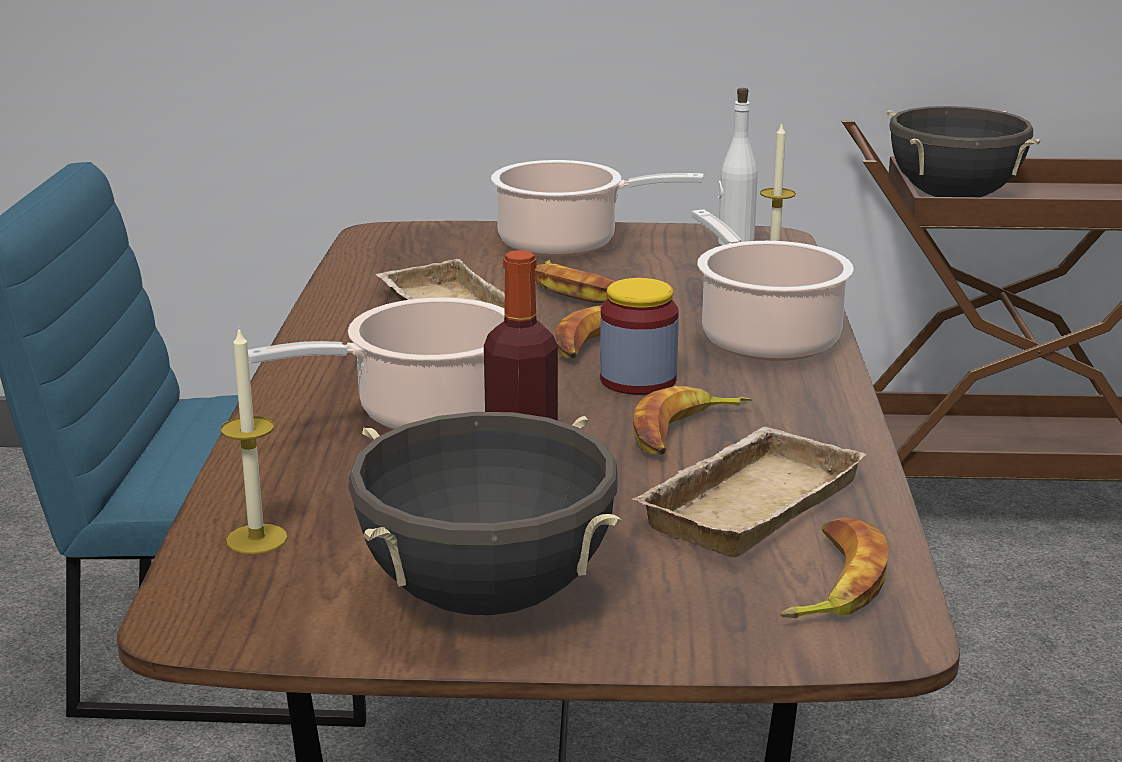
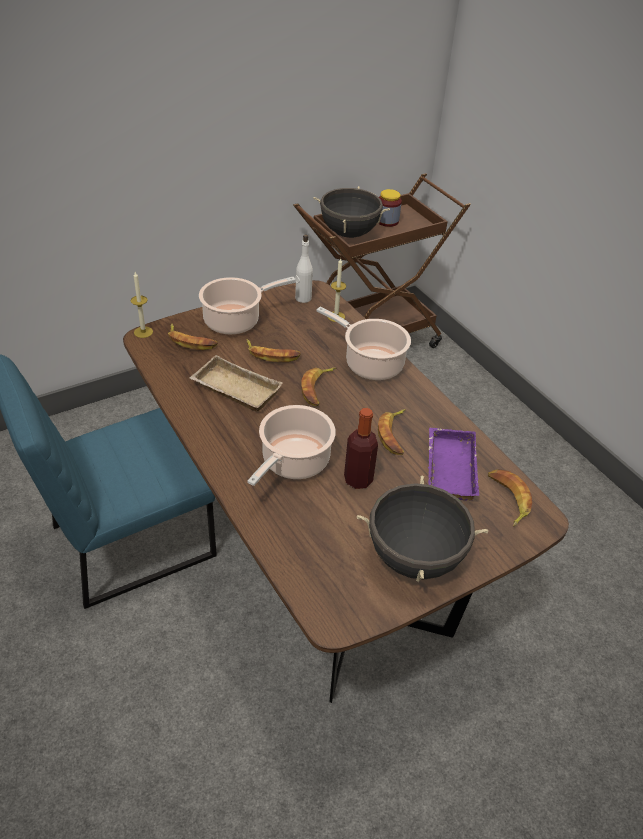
camera: 35 degrees left, 20 degrees up
candle [221,327,288,554] -> candle moved to [131,272,153,338]
jar [600,278,679,395] -> jar moved to [379,189,402,227]
beige tray [632,427,867,557] -> purple tray [428,428,479,501]
none -> banana [168,324,218,350]

